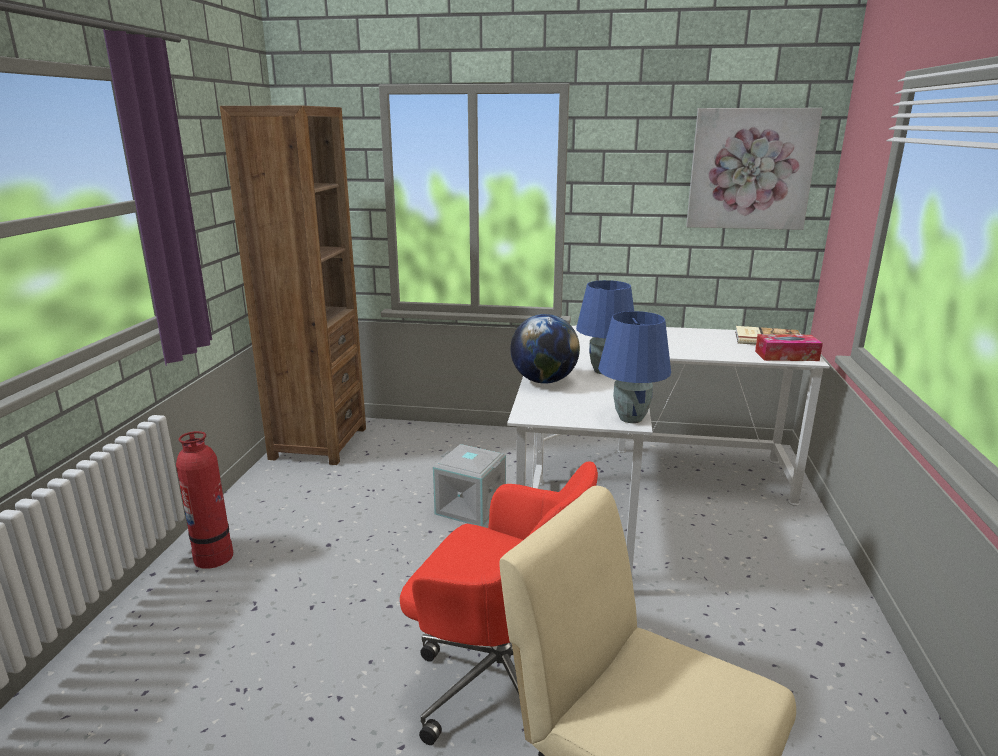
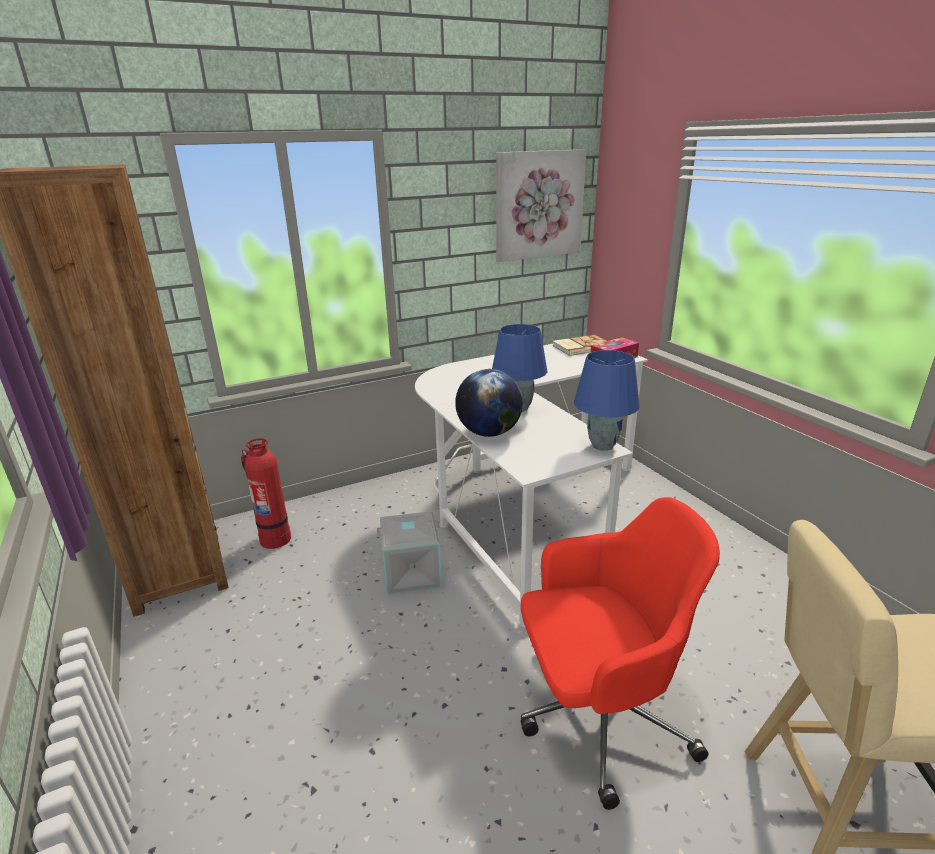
camera: 35 degrees left, 5 degrees up
fire extinguisher [176,431,233,569] -> fire extinguisher moved to [241,438,291,549]

